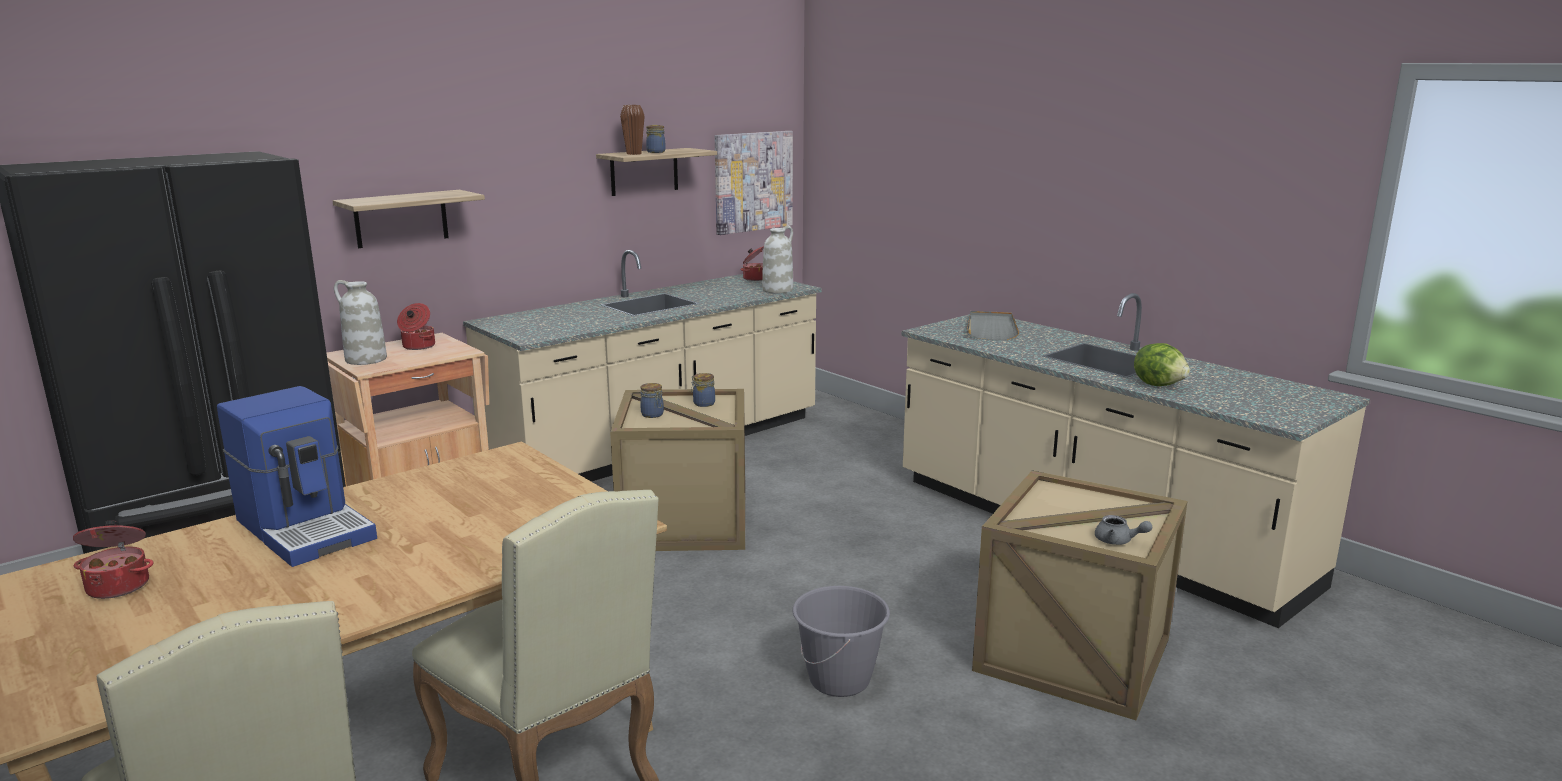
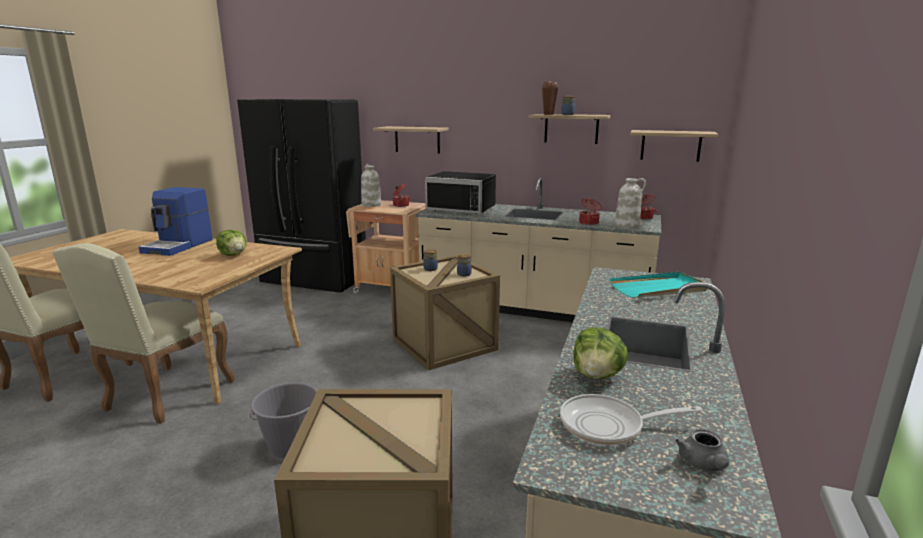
camera: 60 degrees right, 0 degrees up
cooking pot [73,520,153,599] -> cooking pot moved to [579,198,602,225]
picture [715,131,793,235] -> shelf [630,130,719,162]
grey tray [967,311,1019,340] -> turquoise tray [610,272,707,298]
grey teapot [1095,515,1152,545] -> grey teapot moved to [675,429,729,471]
none -> lettuce [216,230,247,256]
none -> black microwave [425,171,496,214]
none -> frying pan [560,394,703,445]

